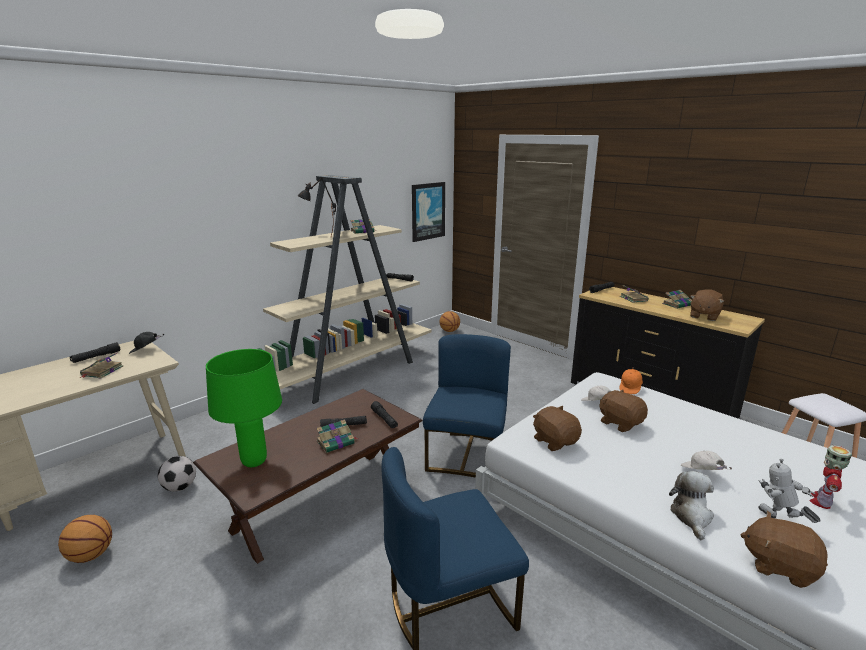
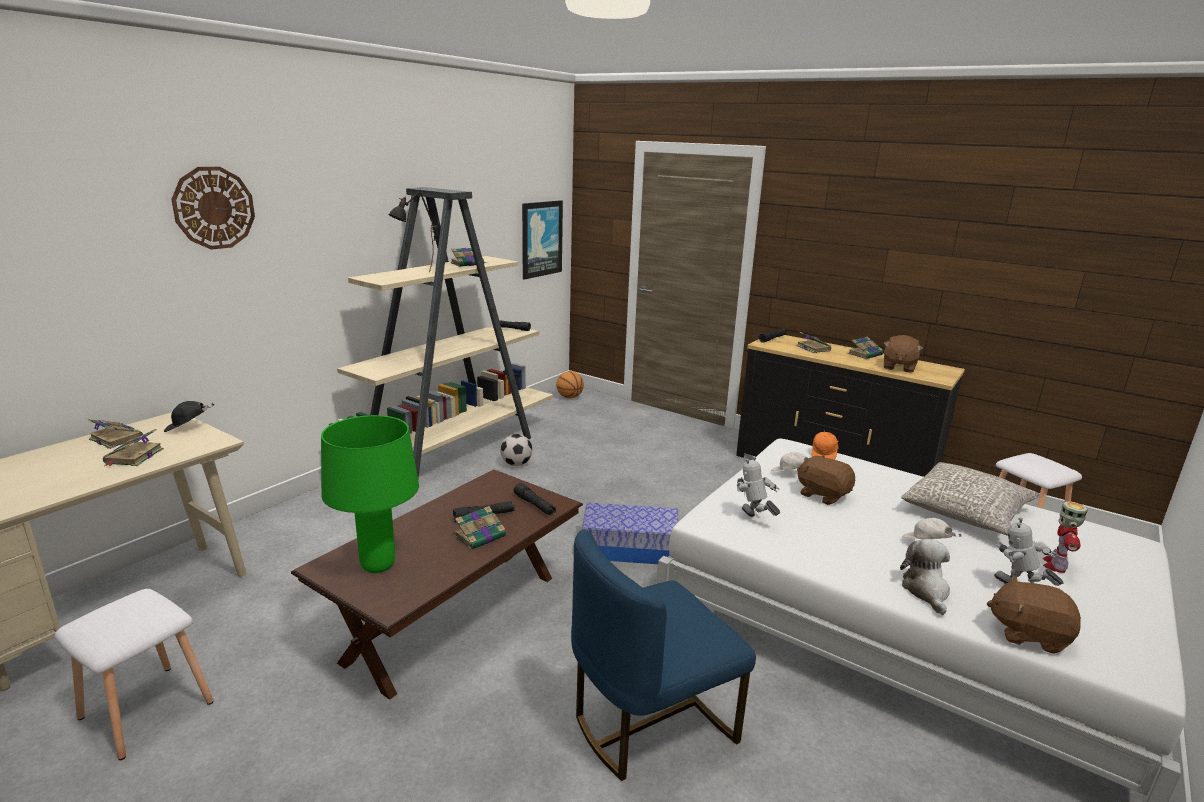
camera: 10 degrees left, 0 degrees up
basketball [58,515,112,563] -> white stool [55,589,213,760]
black flashlight [70,342,120,363] -> book [88,419,143,449]
football [158,456,196,491] -> football moved to [500,434,532,466]
blue chair [423,334,511,478] -> storage box [582,502,678,564]
brown plush toy [533,406,582,451] -> toy robot [737,456,780,517]
none -> wall clock [171,167,255,250]
none -> grey pillow [901,462,1040,536]

